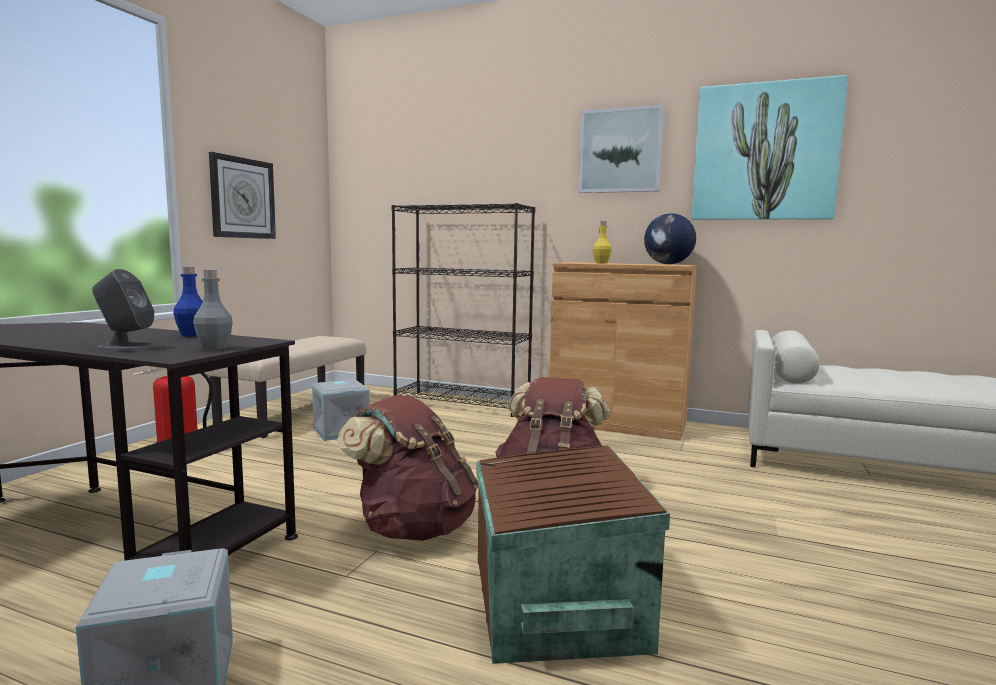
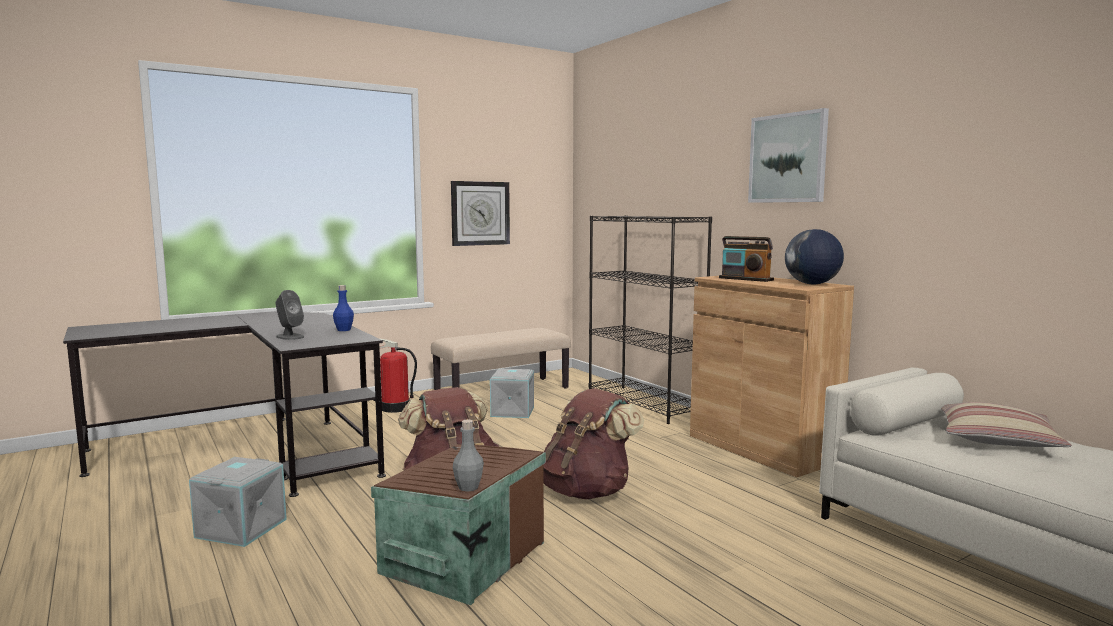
camera: 35 degrees right, 0 degrees up
grey bottle [193,270,233,350] -> grey bottle moved to [453,420,484,492]
yellow bottle [593,221,612,263] -> radio [719,236,774,282]
picture [692,75,848,220] -> none
none -> pillow [941,402,1072,447]

